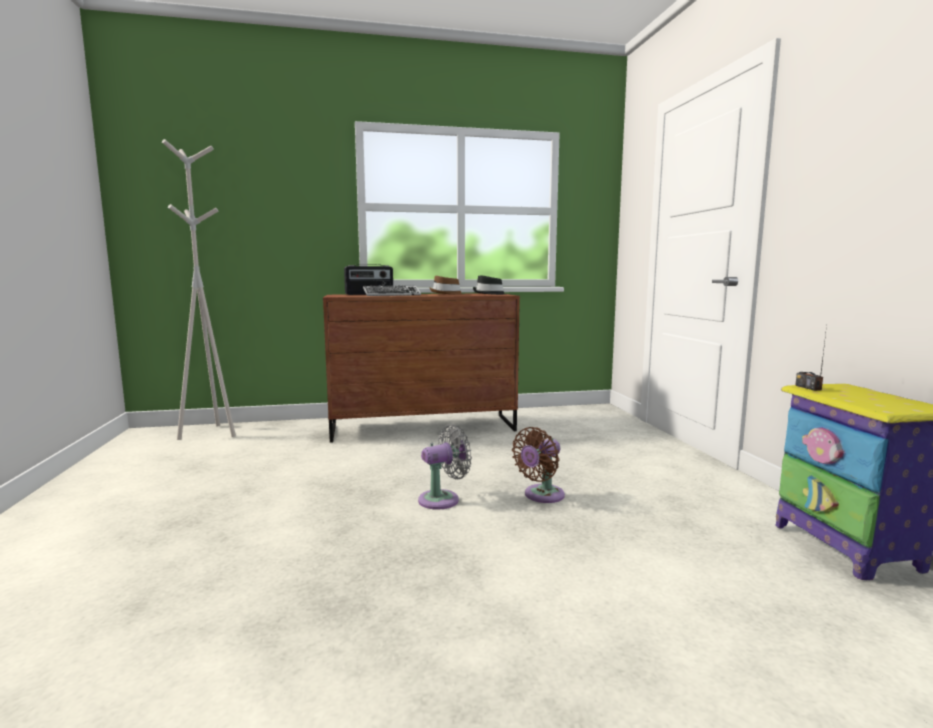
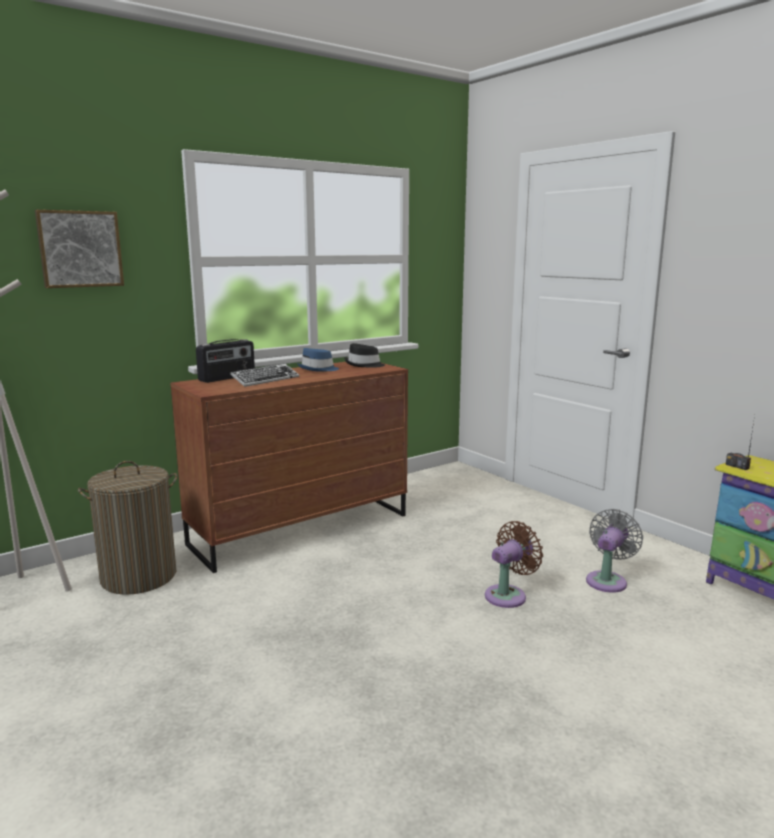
camera: 25 degrees left, 5 degrees up
grey fan [418,424,472,510] -> grey fan moved to [586,509,643,593]
brown hat [430,276,463,295] -> blue hat [297,348,339,372]
brown fan [512,427,565,503] -> brown fan turned 150 degrees counterclockwise [485,521,543,608]
none -> picture [35,210,124,288]
none -> laundry basket [78,461,177,595]

